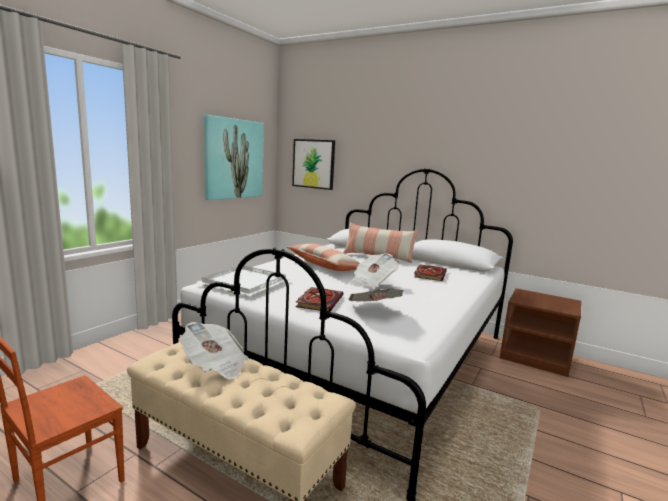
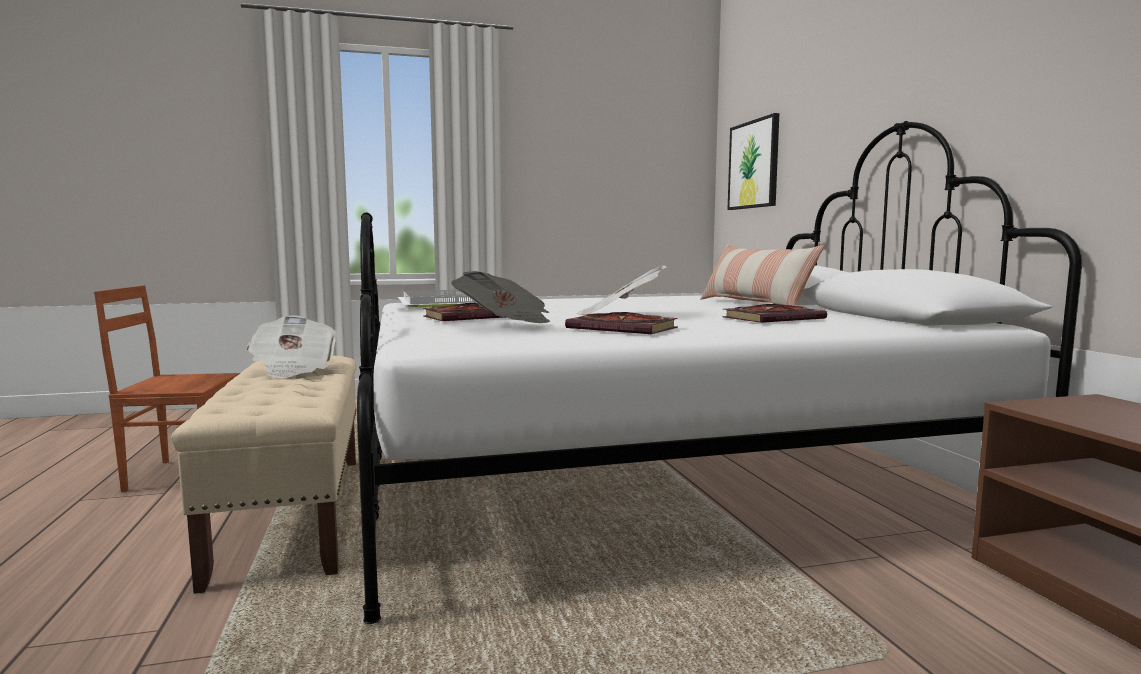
camera: 45 degrees right, 5 degrees down
picture [204,115,264,200] -> none
pillow [287,244,360,271] -> none
none -> book [565,312,678,334]

